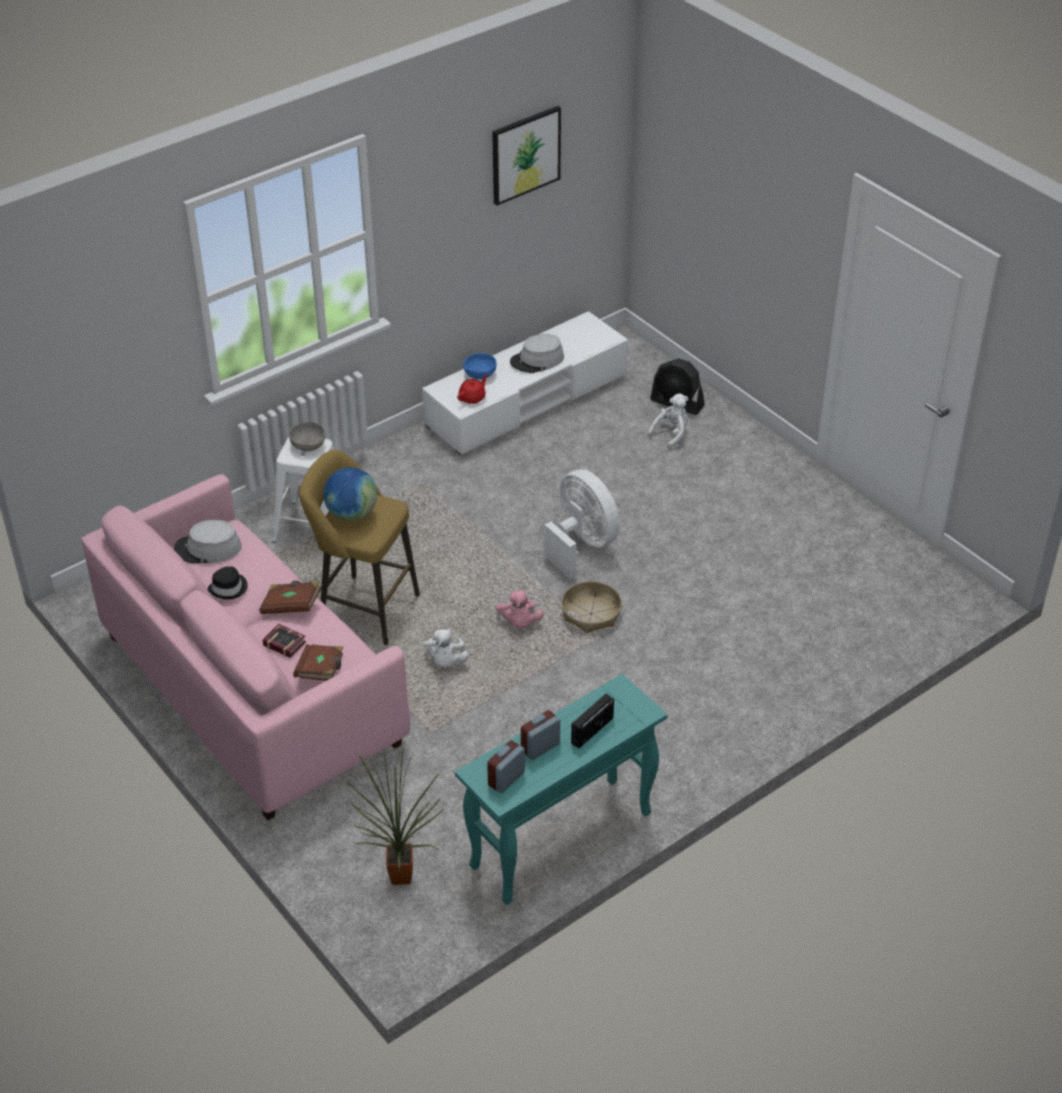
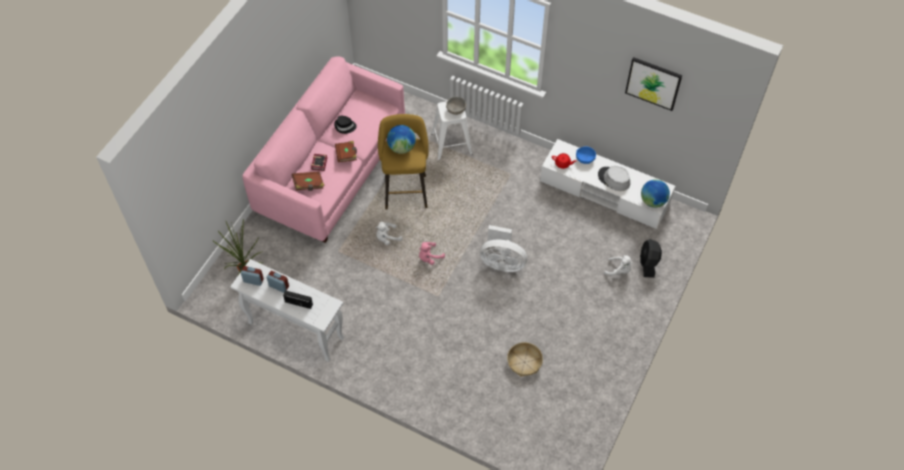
camera: 65 degrees right, 15 degrees up
grey hat [174,520,242,563] -> none
turquoise console table [455,674,668,905] -> white console table [230,259,344,362]
white fan [544,469,620,579] -> white fan turned 75 degrees clockwise [480,225,527,272]
basket [561,581,622,633] -> basket moved to [507,342,543,377]
none -> globe [641,179,670,208]

